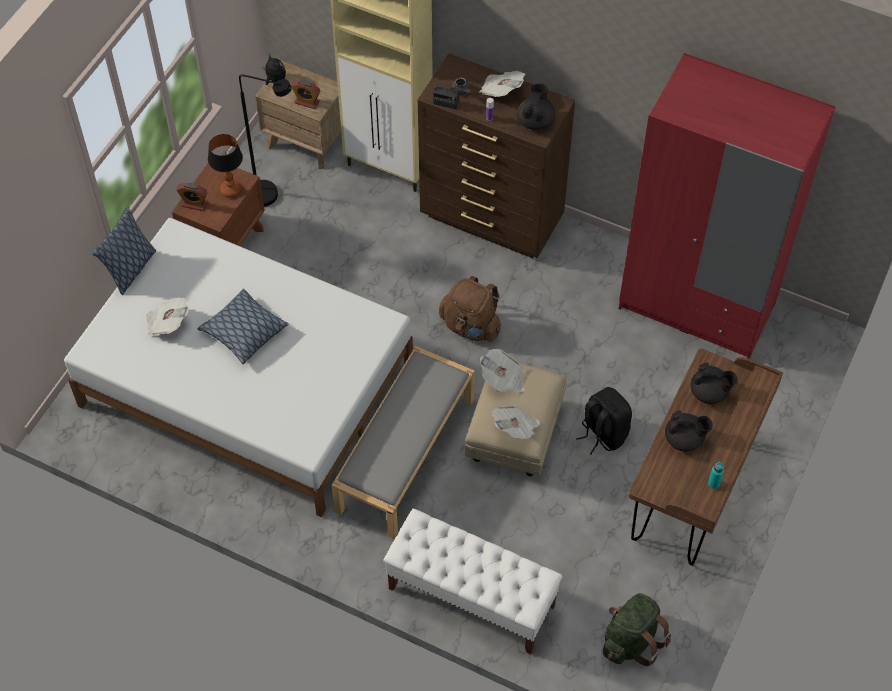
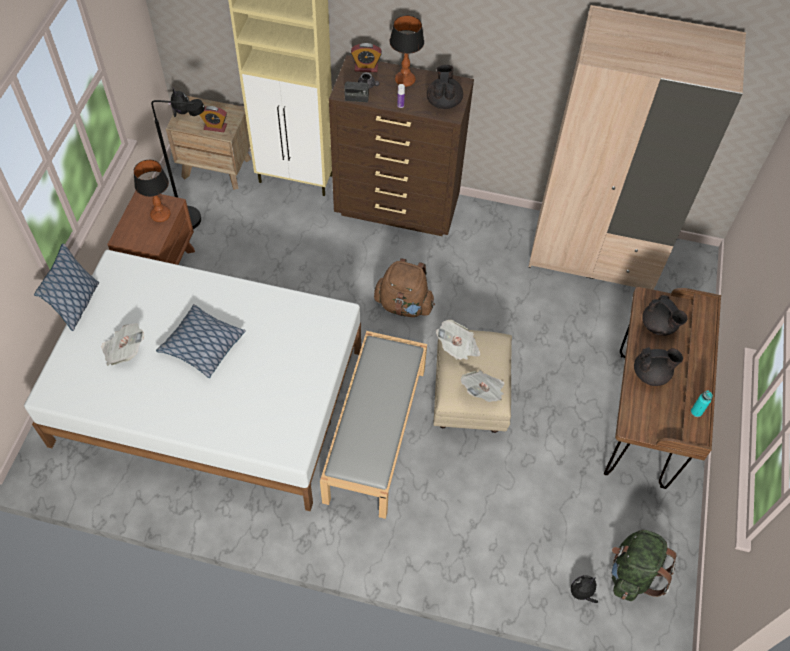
camera: 15 degrees left, 0 degrees up
alarm clock [176,183,208,211] -> alarm clock moved to [351,43,382,72]
white bench [383,508,562,655] -> none
newspaper [479,70,526,97] -> table lamp [389,15,424,87]
black backpack [576,387,632,454] -> none
red wardrobe [619,53,835,359] -> beige wardrobe [528,5,746,290]
black teapot [691,363,738,404] -> black teapot turned 45 degrees clockwise [642,295,687,336]
none -> plush toy [571,575,598,603]

